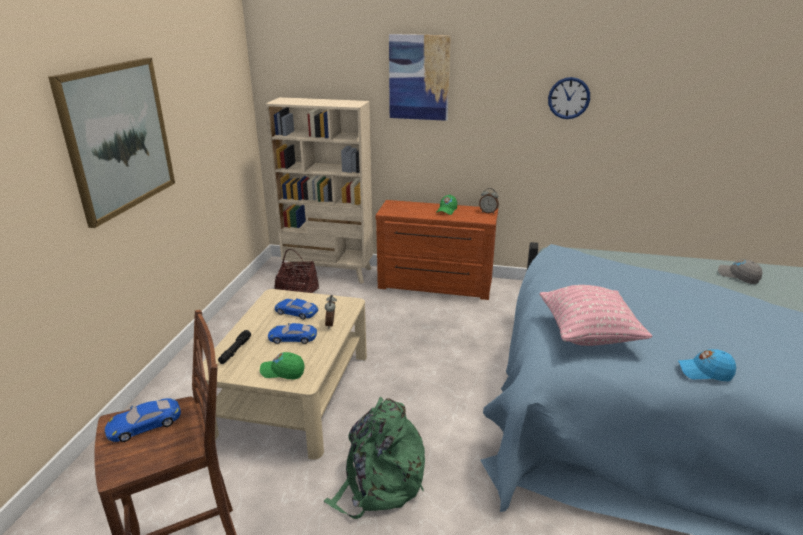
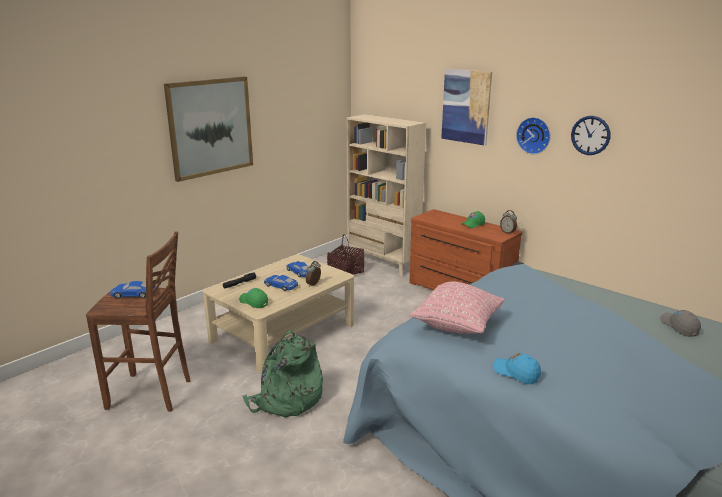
camera: 30 degrees right, 5 degrees down
none -> wall clock [516,117,551,154]

